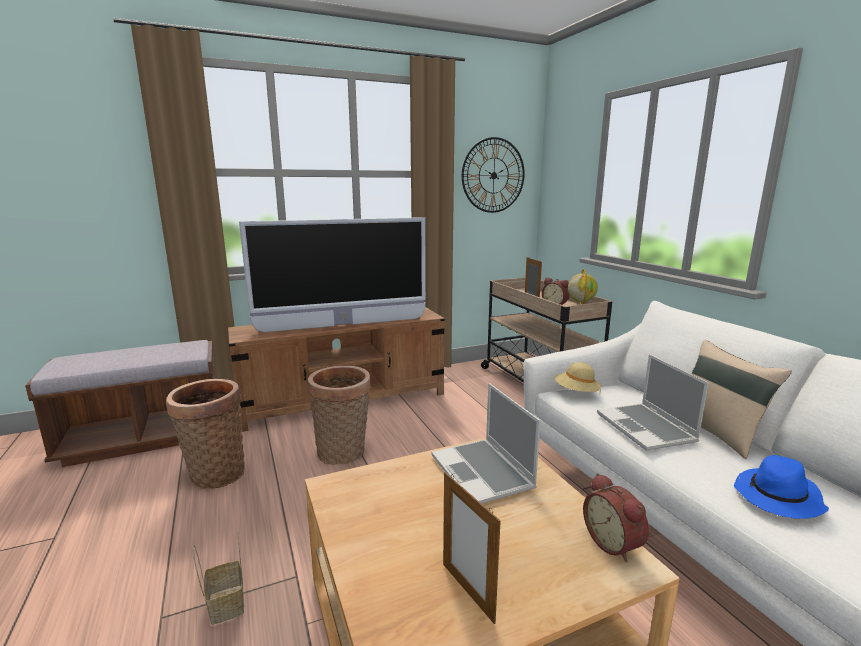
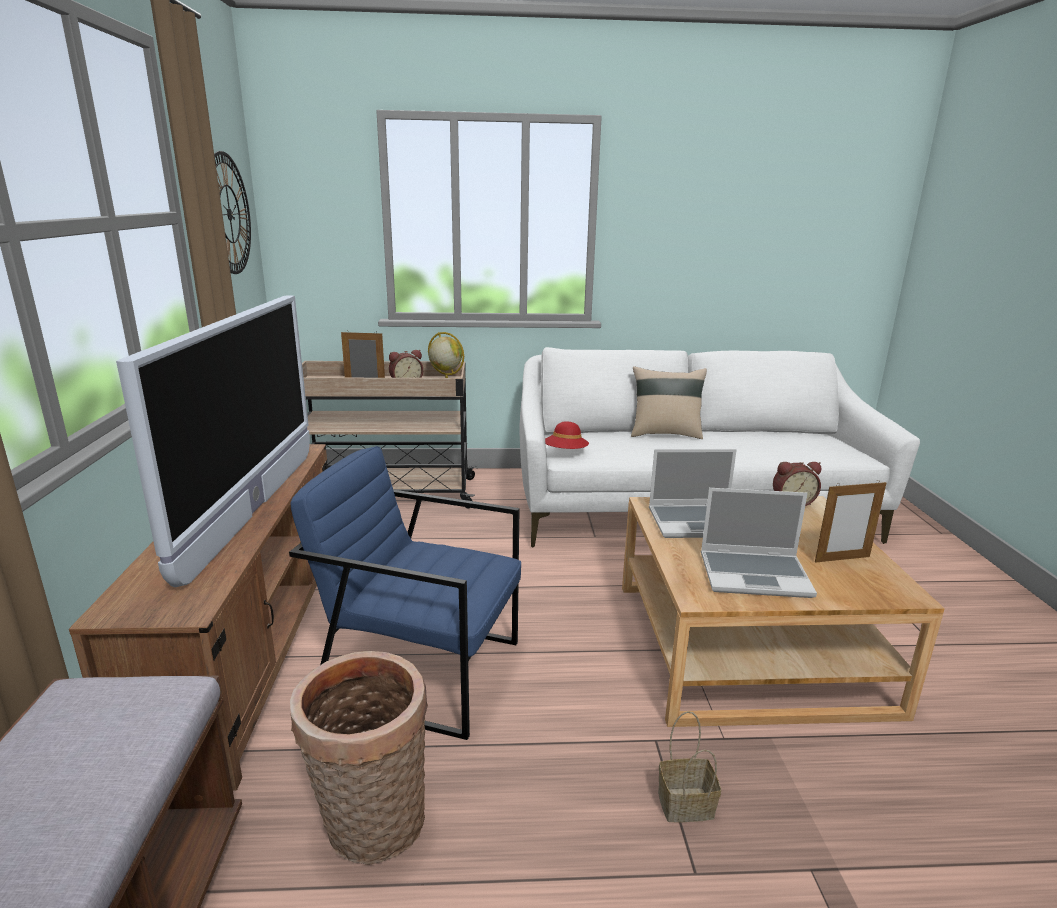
camera: 70 degrees left, 5 degrees up
basket [308,366,371,465] -> blue armchair [289,446,521,740]
beige hat [555,362,601,392] -> red hat [545,421,589,449]
laptop [597,354,709,451] -> laptop moved to [701,488,817,598]
blue hat [734,455,829,519] -> none

